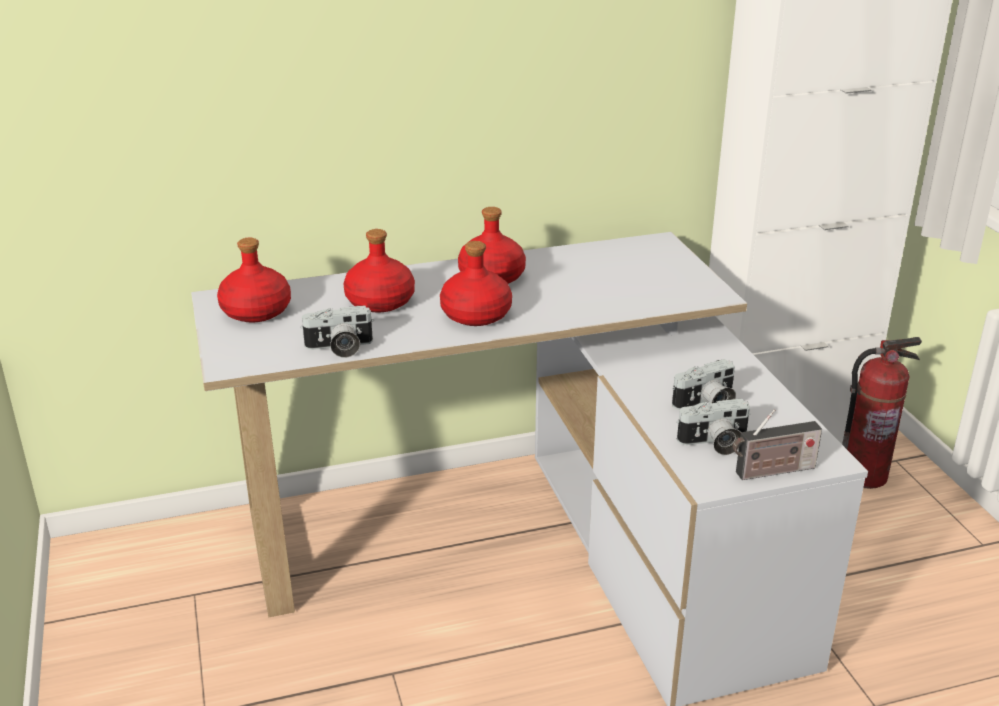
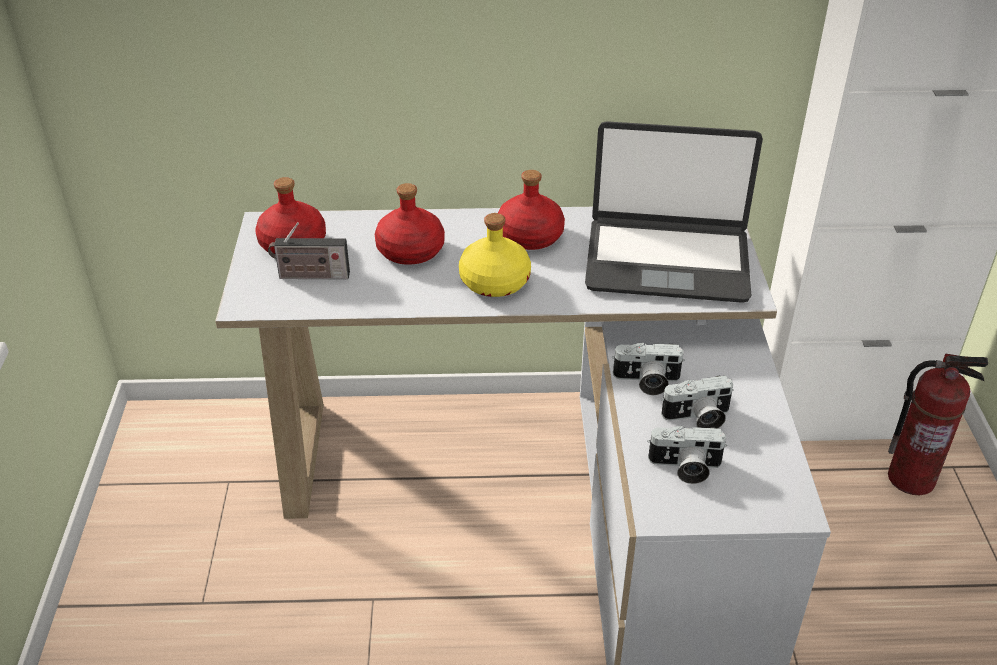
camera: 15 degrees right, 10 degrees up
camera [300,305,374,358] -> camera moved to [612,343,685,395]
red bottle [440,241,512,326] -> yellow bottle [459,213,531,297]
radio [733,409,822,480] -> radio moved to [268,222,350,279]
none -> laptop [585,121,763,303]

